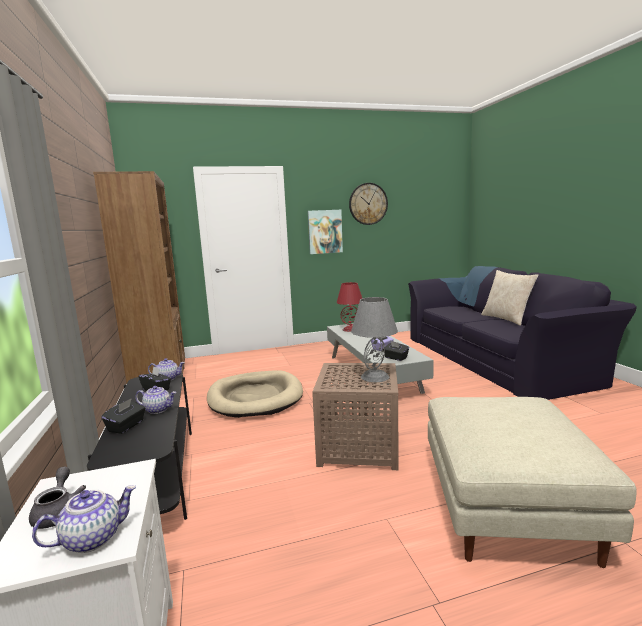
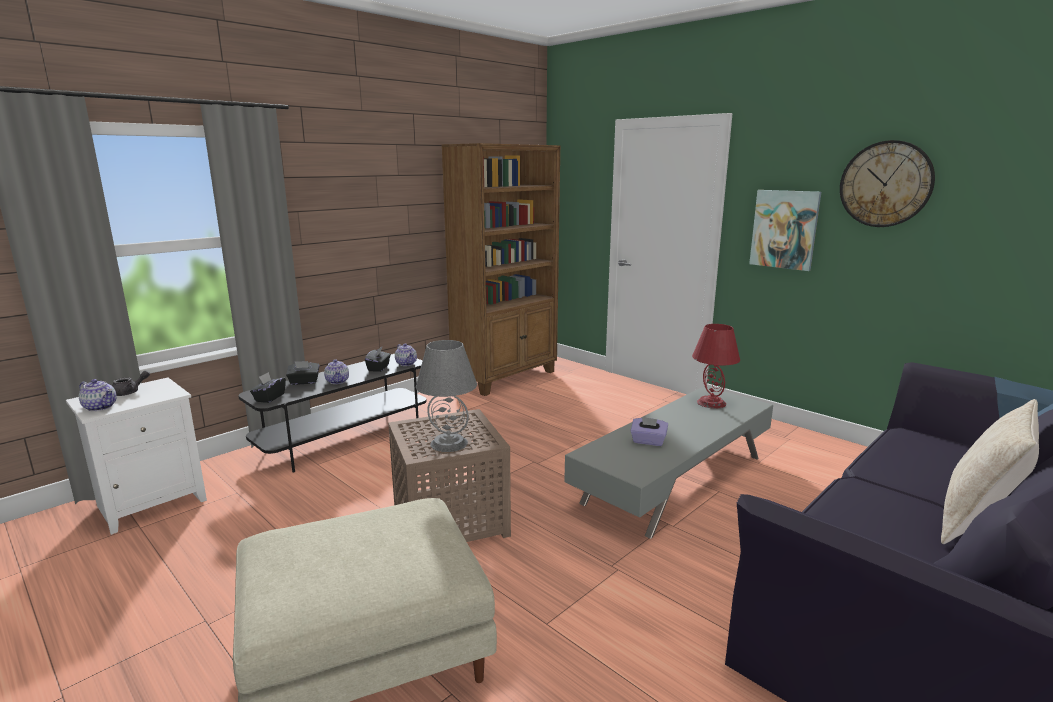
camera: 60 degrees right, 5 degrees up
beige dog bed [207,370,303,418] -> none
black tissue box [383,341,409,361] -> black tissue box moved to [250,372,286,403]

